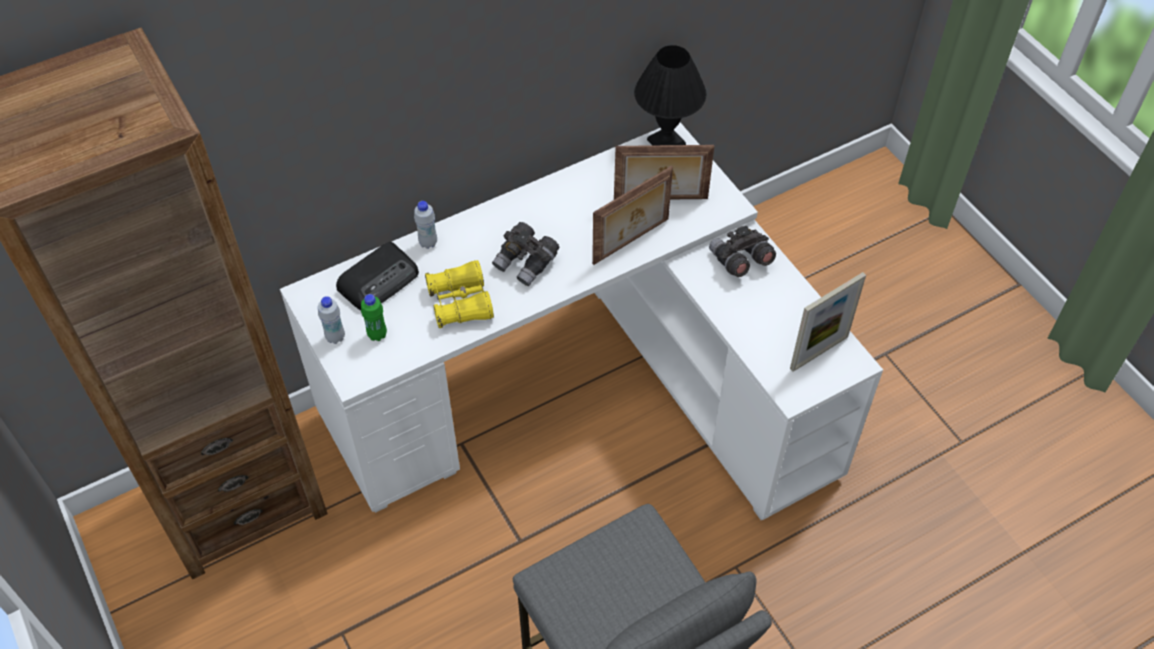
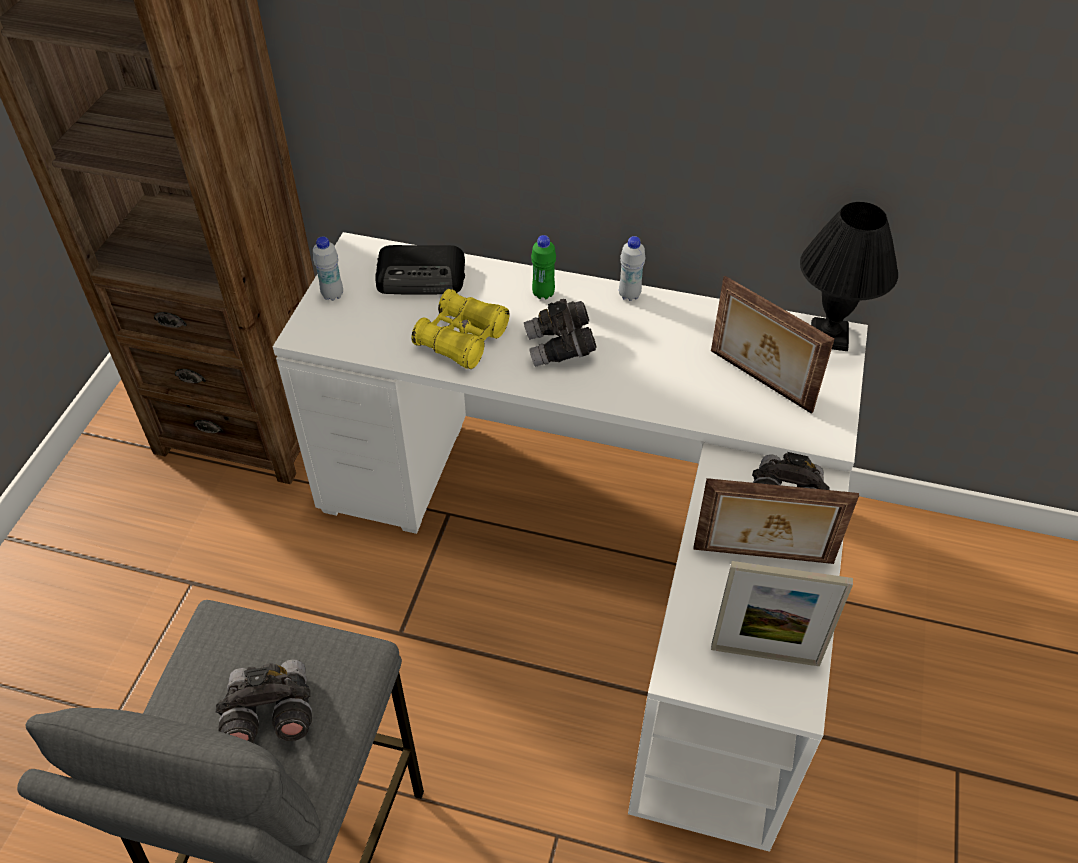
camera: 45 degrees right, 5 degrees down
green bottle [361,294,387,341] -> green bottle moved to [531,235,556,300]
white bottle [414,201,437,249] -> white bottle moved to [619,236,645,301]
picture frame [592,166,673,265] -> picture frame moved to [693,478,859,564]
none -> grey binoculars [216,659,312,743]

